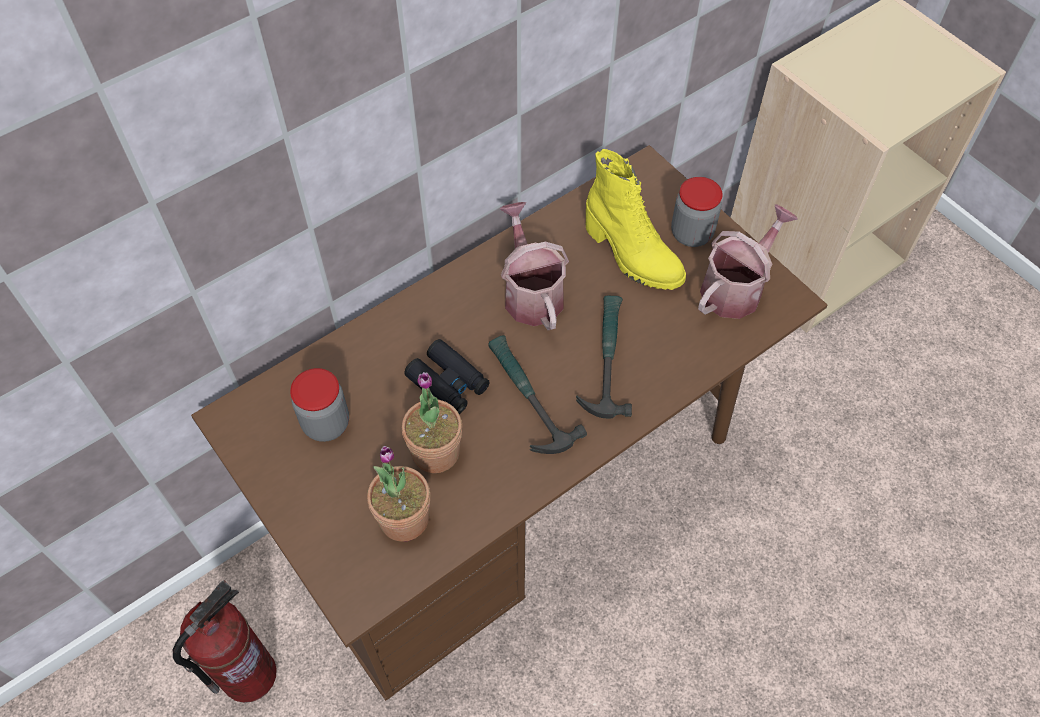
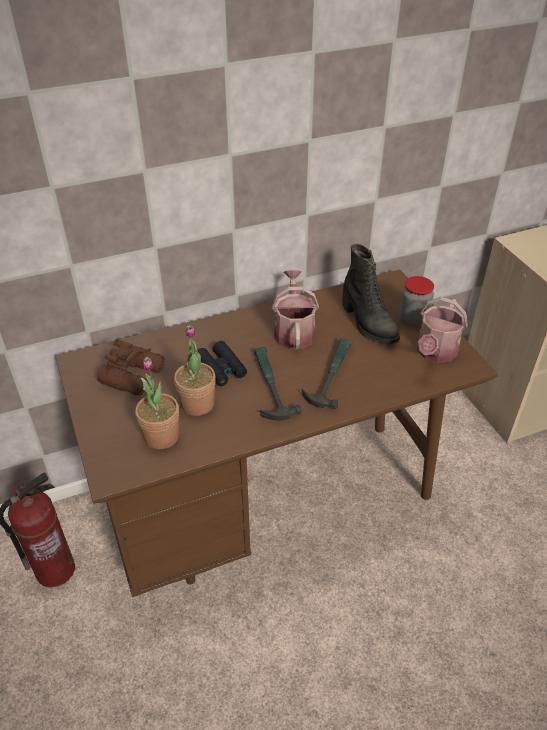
camera: 15 degrees right, 15 degrees down
jar [290,368,349,442] -> brown binoculars [97,339,165,395]
yellow boot [586,149,686,290] -> black boot [343,244,400,345]
watering can [698,204,798,319] -> watering can turned 150 degrees clockwise [417,297,468,363]

